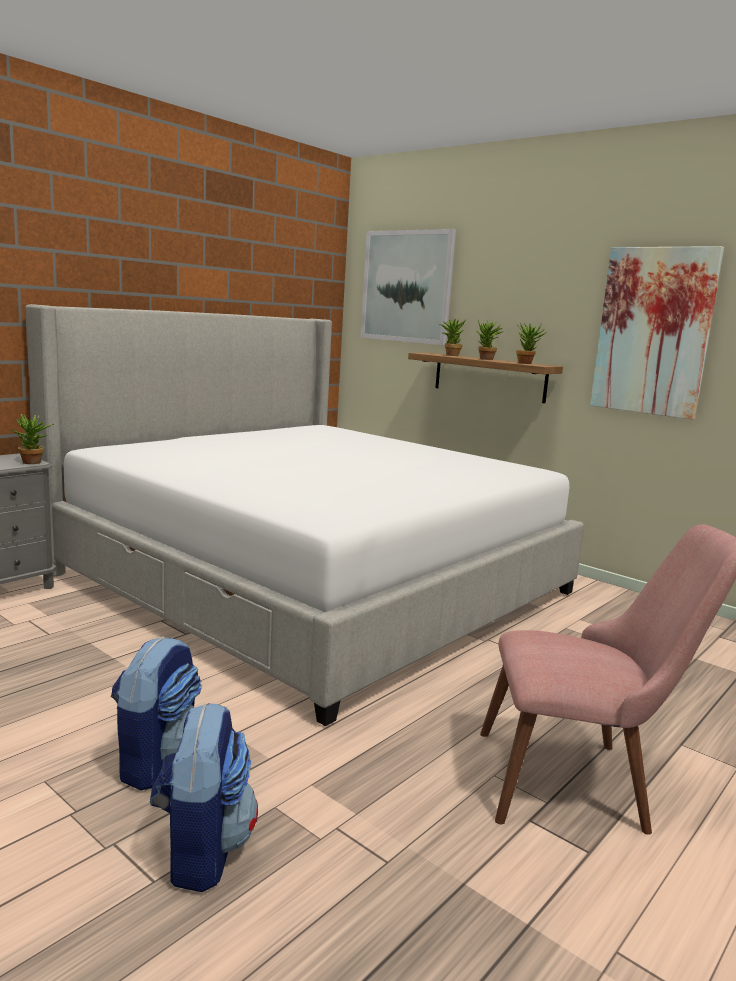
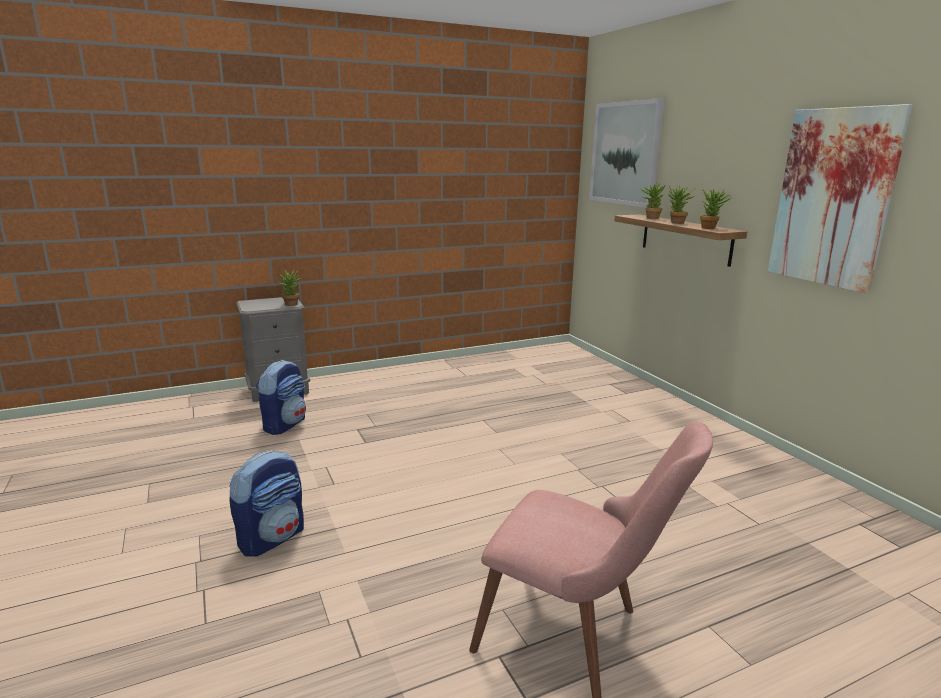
camera: 25 degrees right, 5 degrees up
bed [25,304,584,726] -> none
backpack [150,703,258,892] -> backpack moved to [256,360,306,435]

